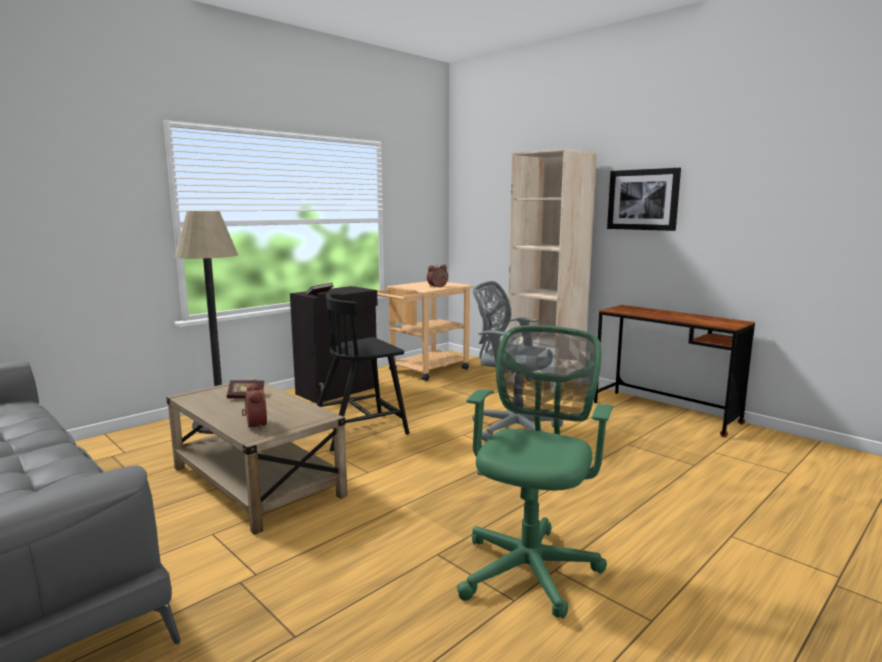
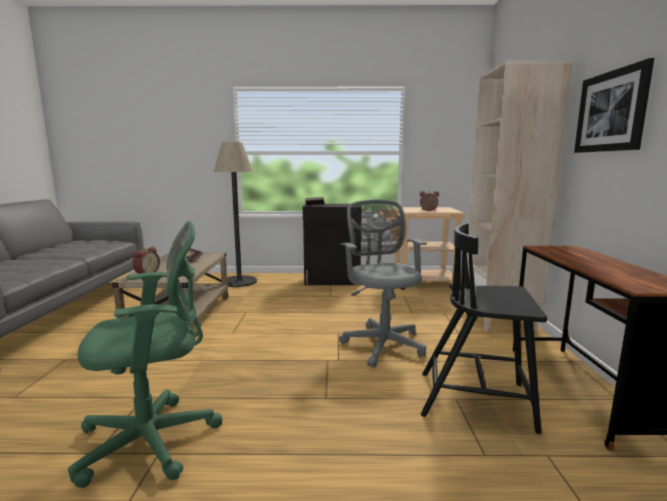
camera: 45 degrees right, 0 degrees up
black chair [317,293,410,452] -> black chair moved to [421,223,547,434]

